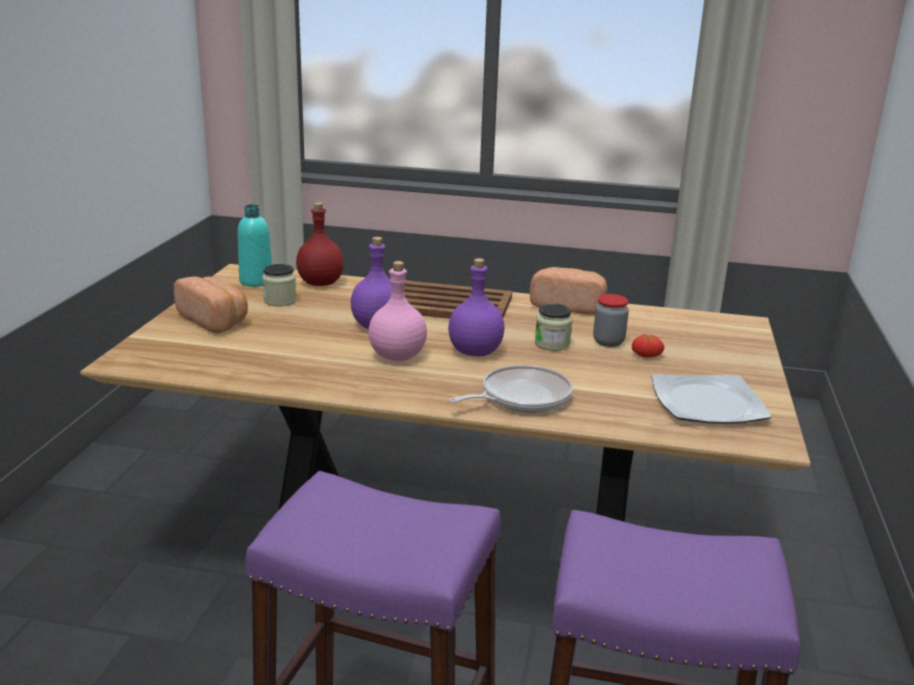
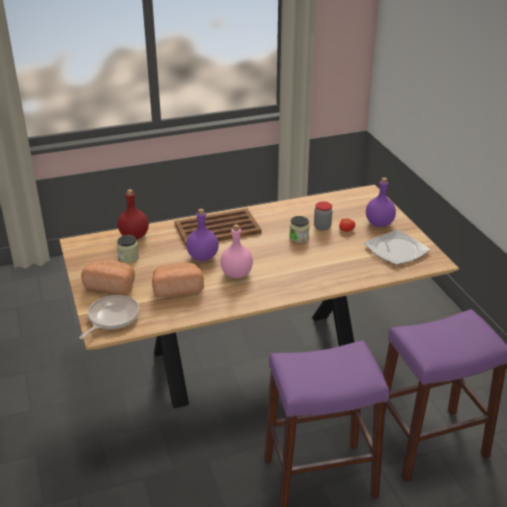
camera: 30 degrees left, 10 degrees up
turquoise bottle [238,205,272,287] -> none
purple bottle [448,258,505,356] -> purple bottle moved to [366,177,396,227]
frying pan [449,365,573,412] -> frying pan moved to [79,295,140,339]
bread [530,267,607,315] -> bread moved to [152,262,204,298]

